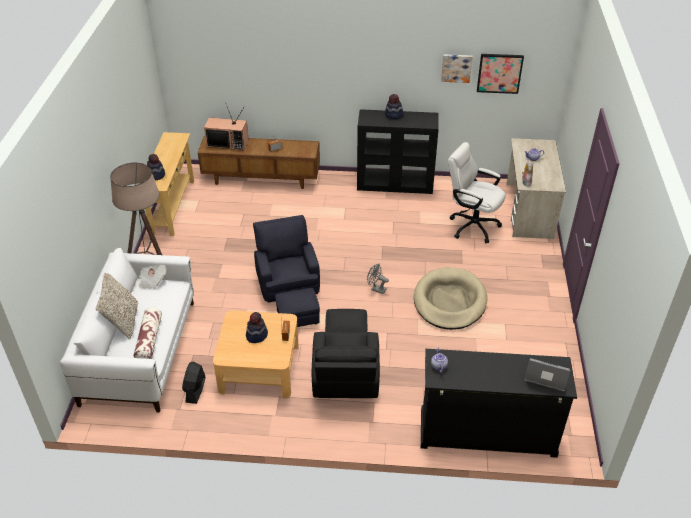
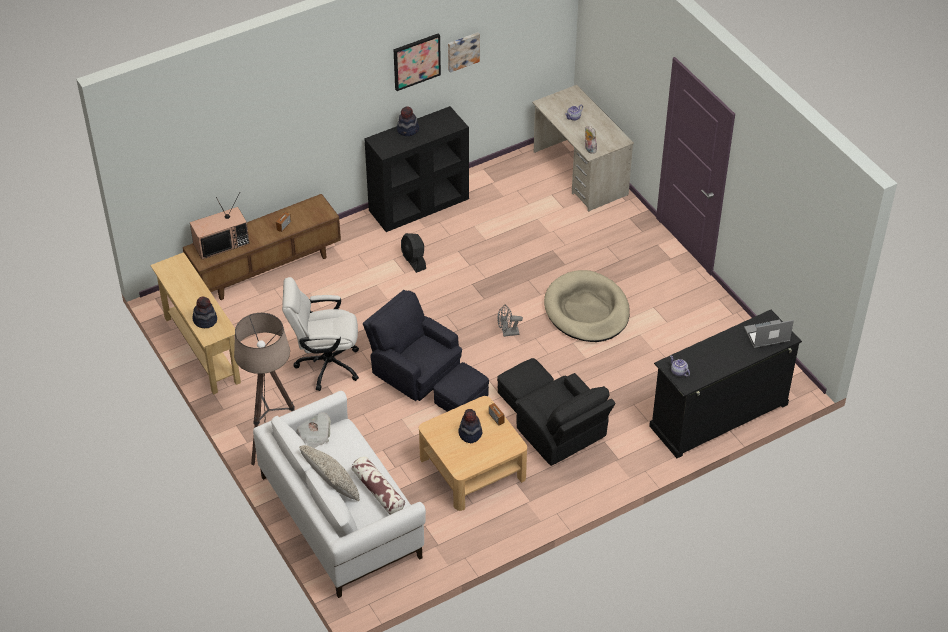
camera: 35 degrees left, 5 degrees up
black fan [182,361,205,404] -> black fan moved to [401,233,426,273]
white office chair [448,142,506,243] -> white office chair moved to [282,277,359,391]
picture [477,54,524,94] -> picture moved to [393,33,441,91]

